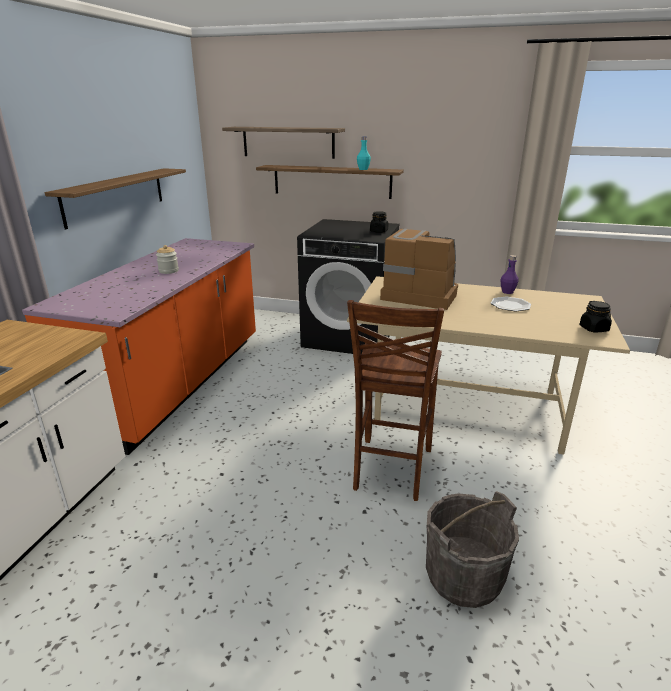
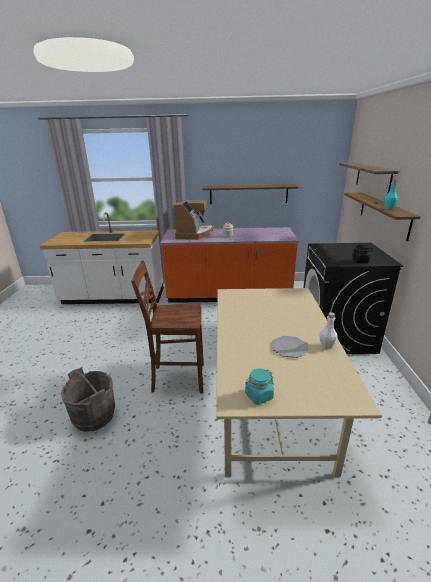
camera: 75 degrees right, 0 degrees up
coffee machine [380,229,458,310] -> coffee machine moved to [174,200,215,240]
purple bottle [501,255,519,294] -> white bottle [319,312,338,349]
black jar [580,301,612,332] -> turquoise jar [245,368,274,405]

